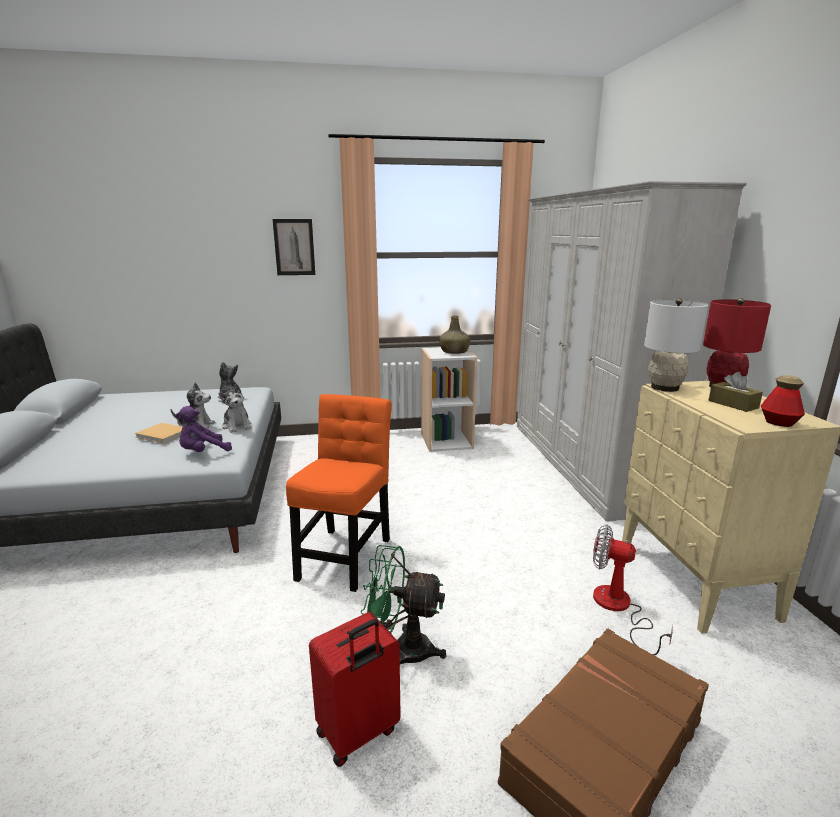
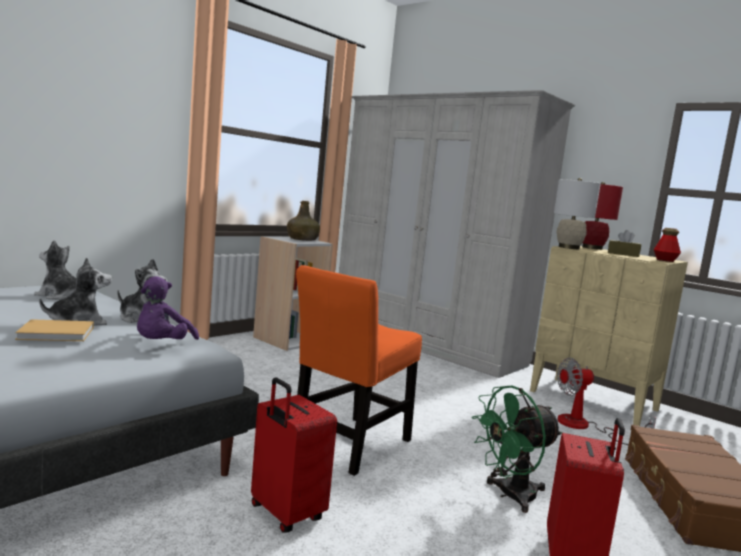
camera: 40 degrees left, 10 degrees down
picture [273,219,315,275] -> none
orange chair [286,394,392,592] -> orange chair turned 120 degrees counterclockwise [296,265,422,476]
none -> red suitcase [251,377,337,533]

